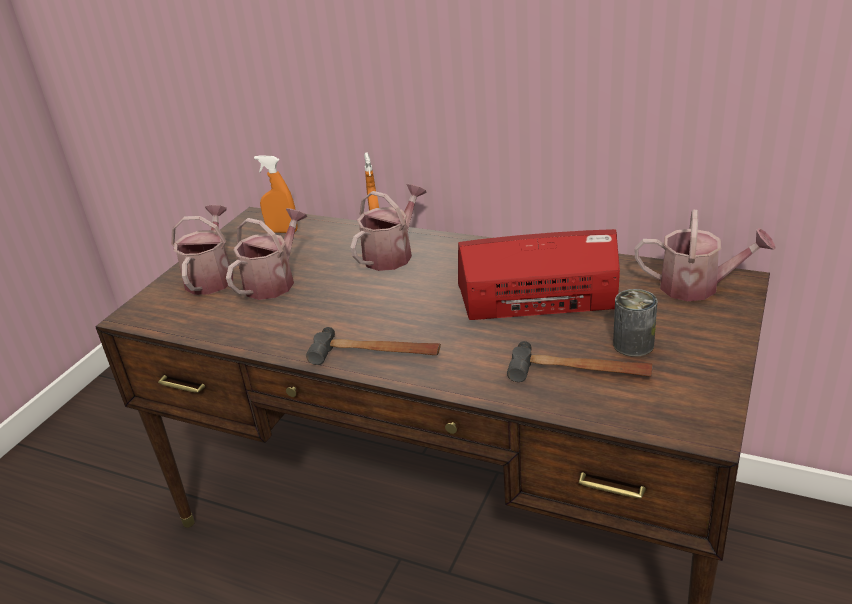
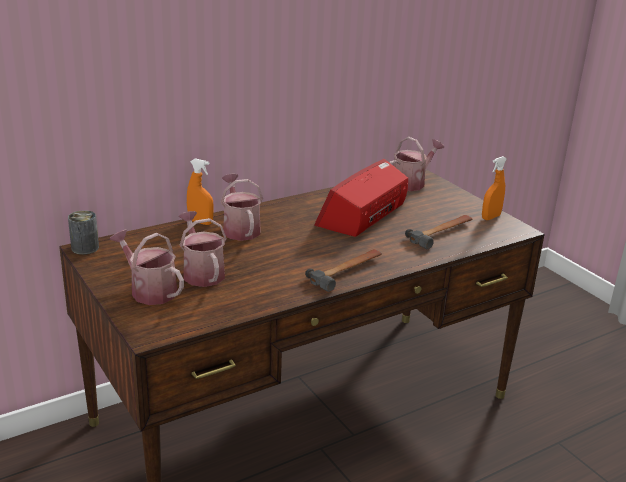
camera: 60 degrees left, 5 degrees down
orange spray bottle [254,155,298,233] -> orange spray bottle moved to [482,156,507,220]
can [613,289,657,357] -> can moved to [68,210,99,255]

